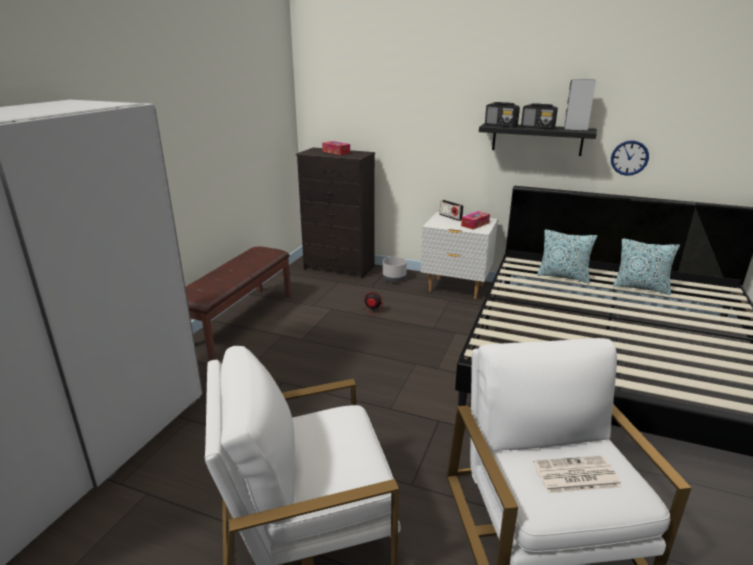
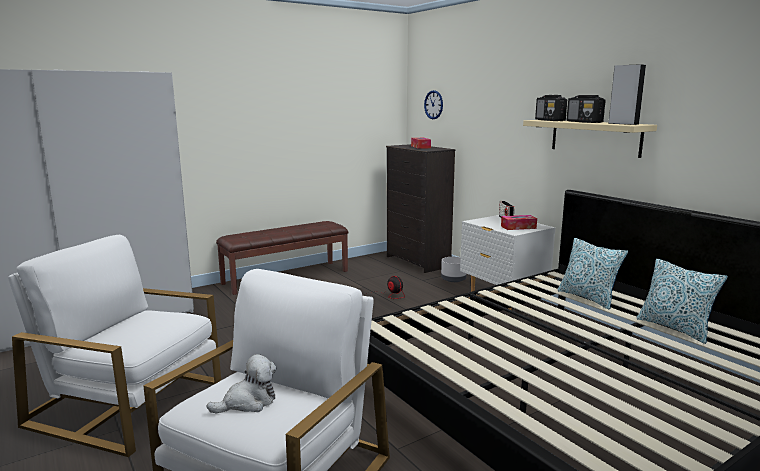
camera: 35 degrees right, 10 degrees down
black shelf [479,123,597,156] -> beige shelf [523,120,657,158]
newspaper [533,455,621,493] -> plush toy [206,354,277,413]
wall clock [611,140,649,176] -> wall clock moved to [424,90,443,119]

